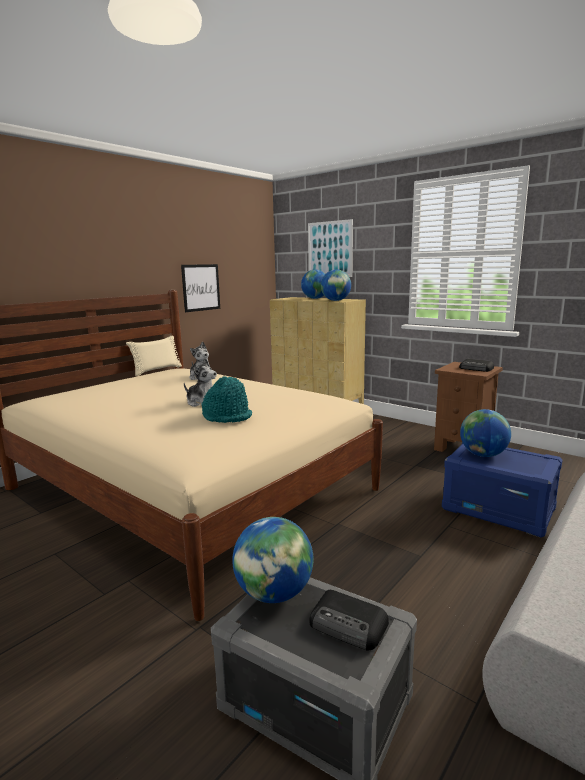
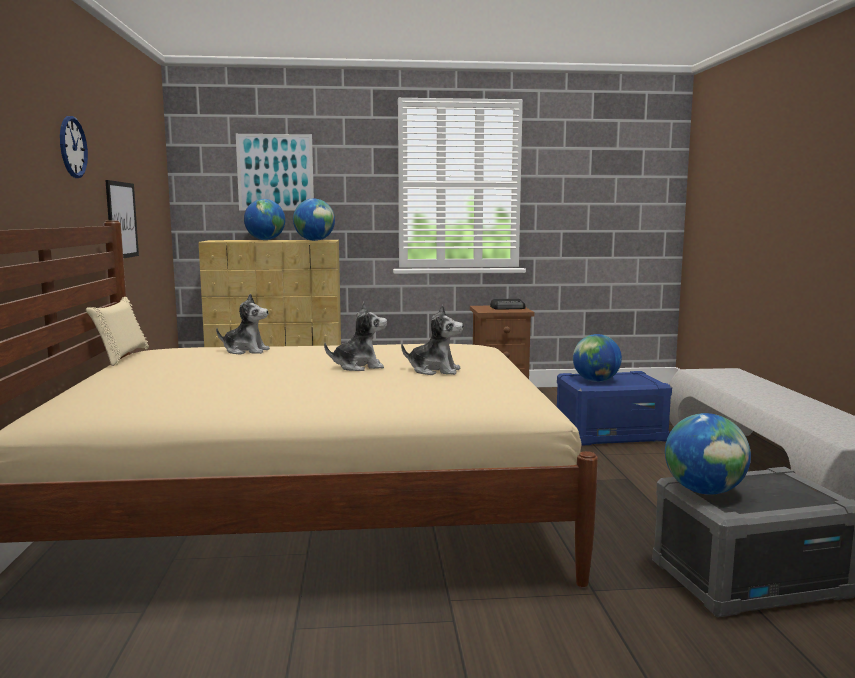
camera: 45 degrees left, 5 degrees down
turquoise hat [202,376,252,423] -> plush toy [401,305,464,375]
radio [309,590,389,650] -> none
none -> wall clock [60,116,88,178]

